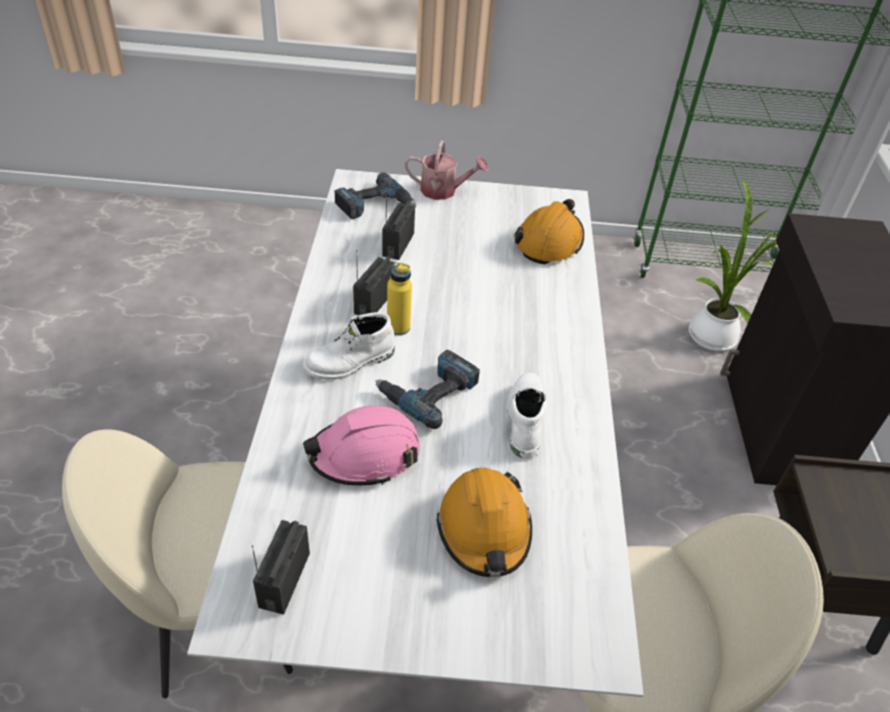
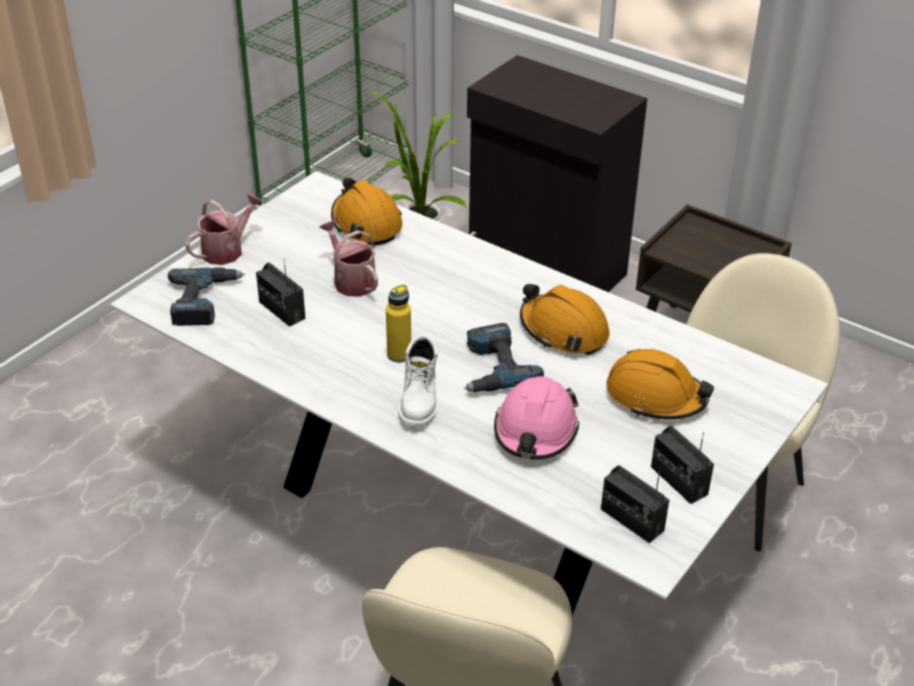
camera: 55 degrees left, 5 degrees down
radio [353,250,395,315] -> radio moved to [651,426,714,504]
white boot [507,373,547,459] -> orange hard hat [520,284,610,355]
none -> watering can [319,220,378,296]

